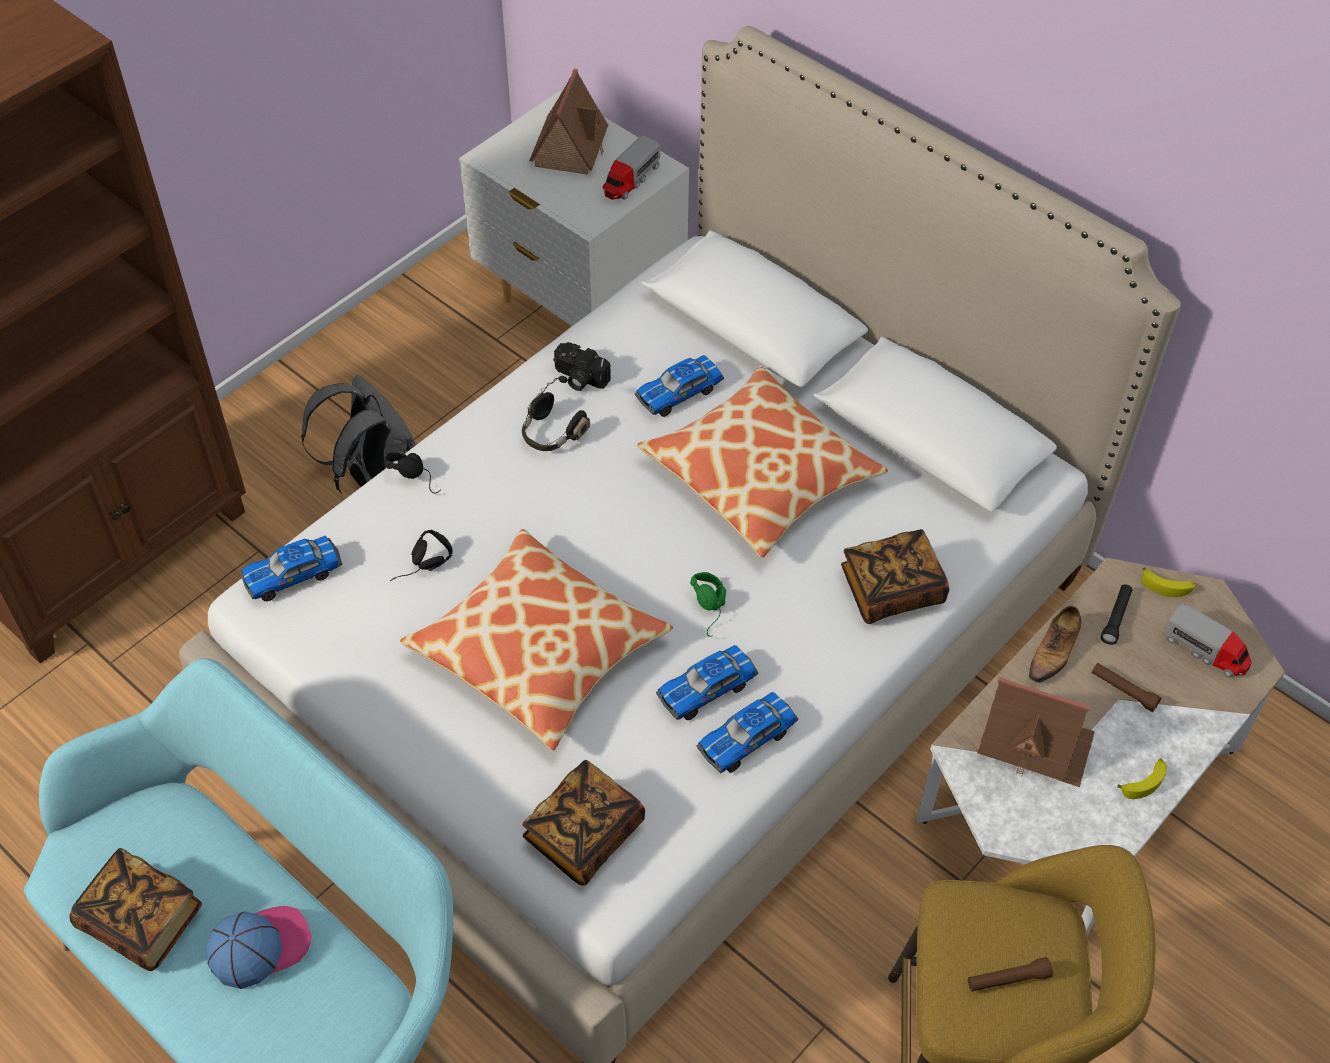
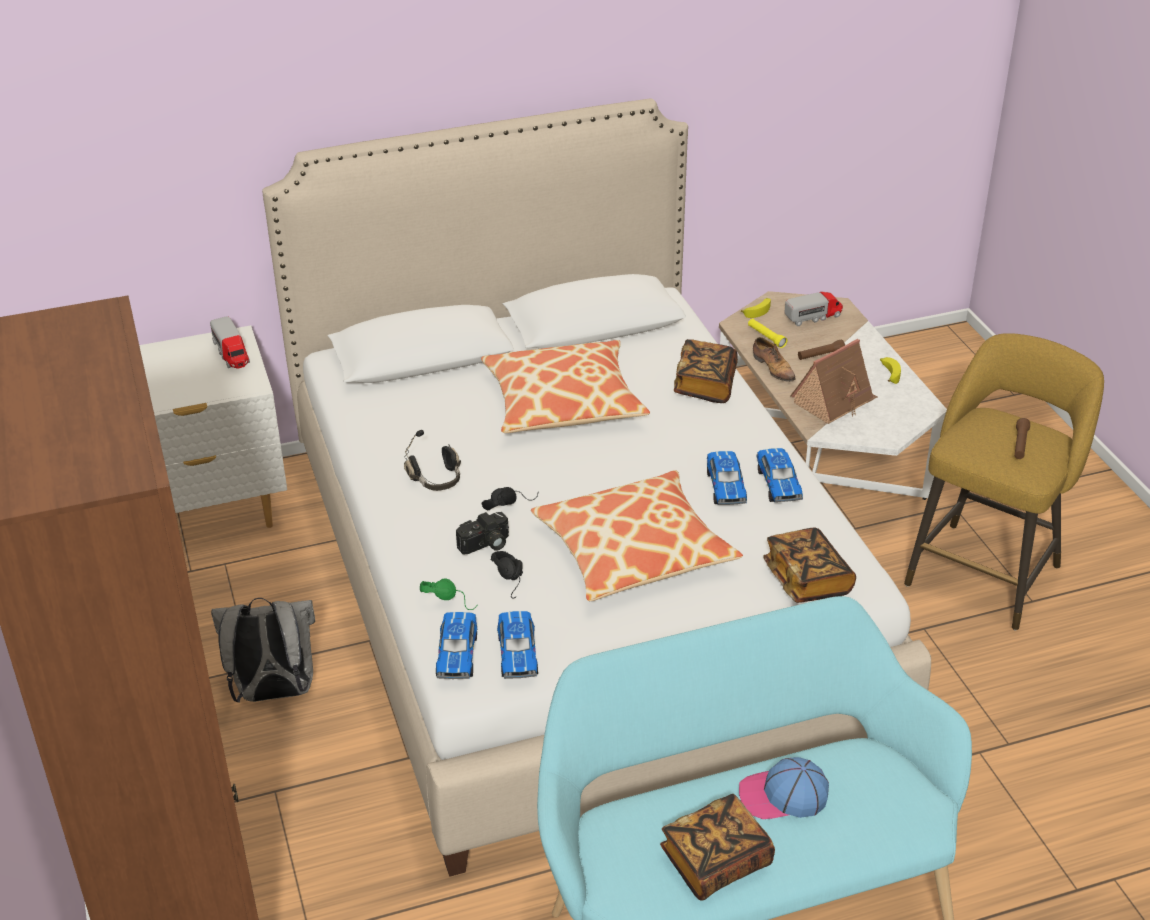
camera: 60 degrees left, 15 degrees down
cap [206,906,312,989] -> cap turned 90 degrees counterclockwise [739,757,829,819]
black headphones [384,452,441,494] -> black headphones moved to [482,487,539,510]
toy house [529,69,608,175] -> none
camera [553,342,611,391] -> camera moved to [456,512,509,554]
toy car [635,355,724,417] -> toy car moved to [497,611,538,679]
green headphones [690,572,726,637] -> green headphones moved to [420,579,477,610]
black flashlight [1100,584,1133,645] -> yellow flashlight [748,318,787,348]

